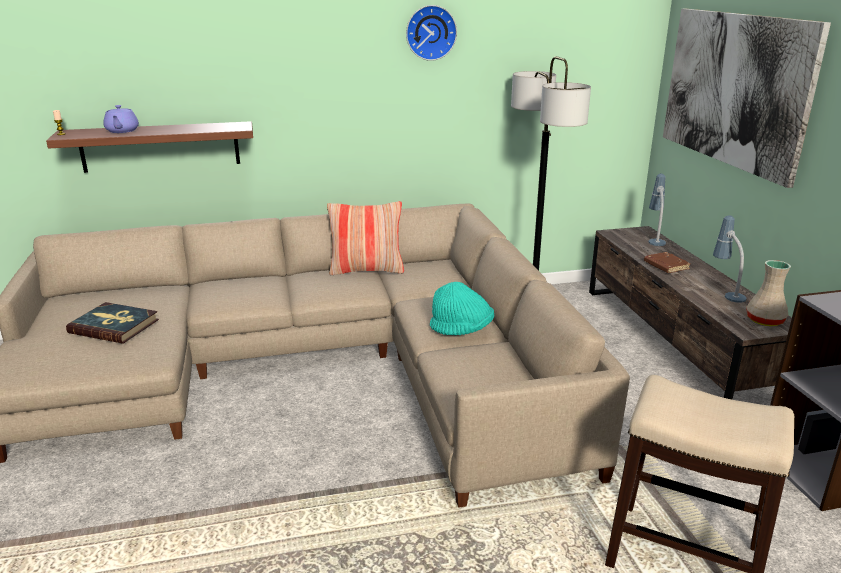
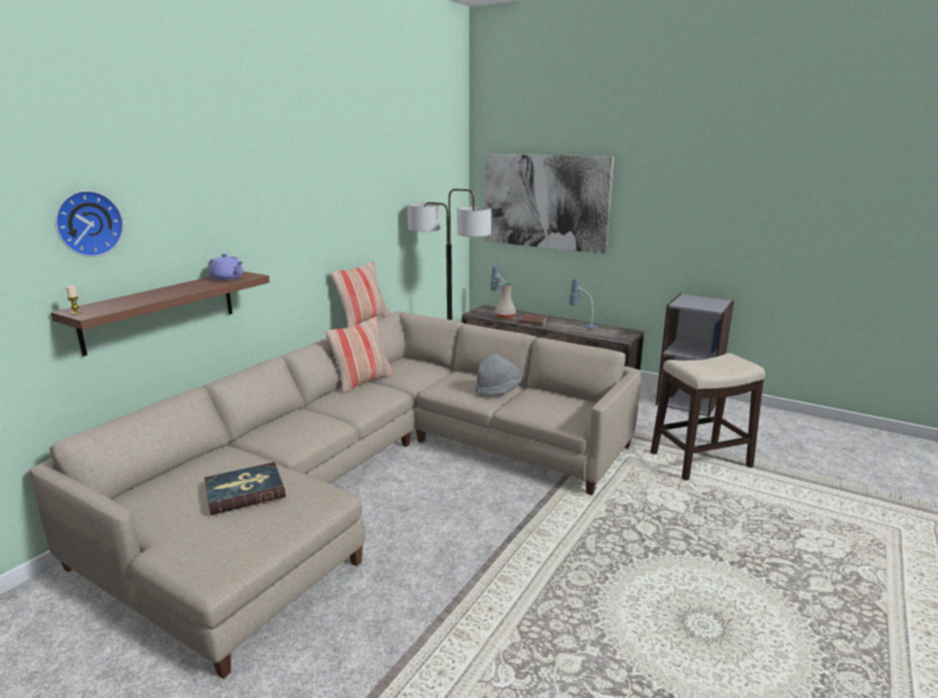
camera: 45 degrees left, 5 degrees down
purple teapot [103,105,139,133] -> purple teapot moved to [209,253,243,280]
wall clock [406,5,457,61] -> wall clock moved to [55,190,124,257]
turquoise hat [430,282,494,335] -> grey hat [475,354,522,396]
beige vase [746,260,791,326] -> beige vase moved to [495,283,516,320]
none -> pillow [330,261,390,327]

